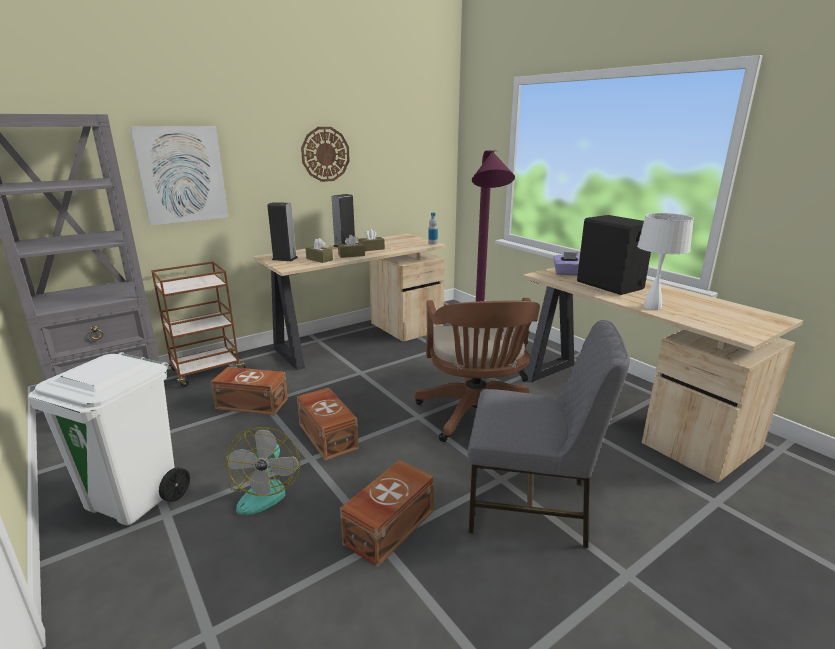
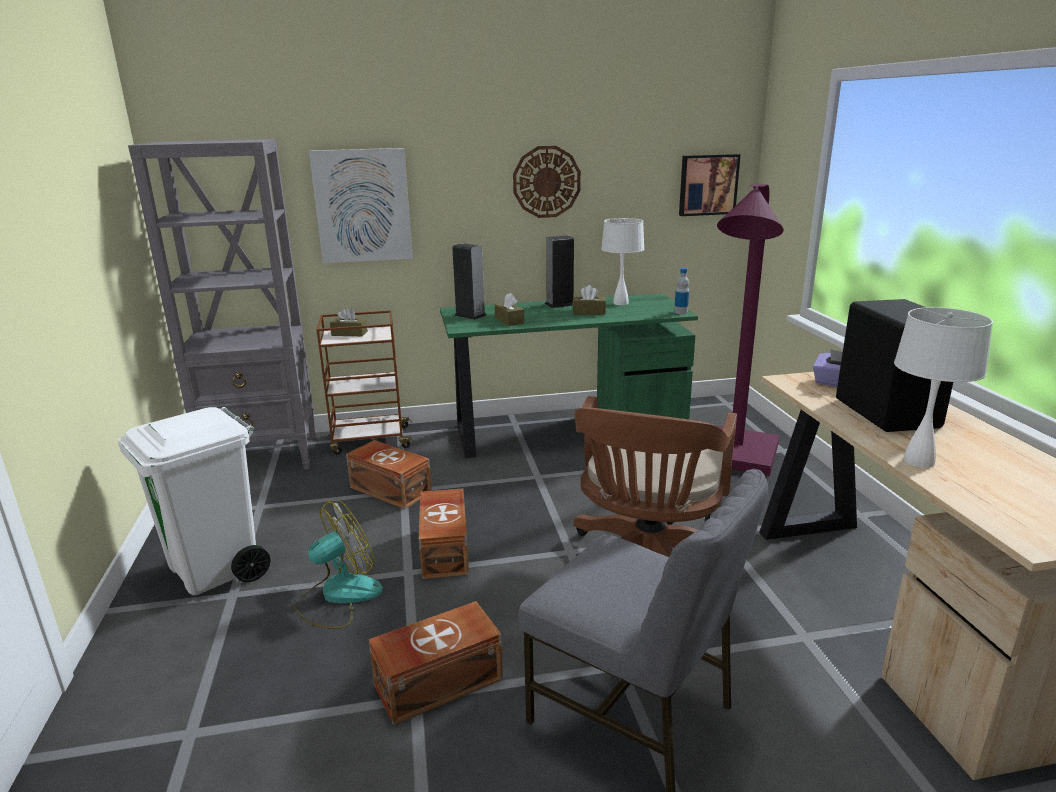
camera: 25 degrees right, 0 degrees up
fan [226,427,300,515] -> fan turned 150 degrees counterclockwise [293,500,383,629]
beige desk [253,234,446,370] -> green desk [440,293,698,458]
brown tissue box [338,235,365,258] -> brown tissue box moved to [330,307,368,336]
none -> white table lamp [601,218,644,305]
none -> picture [679,154,741,216]

